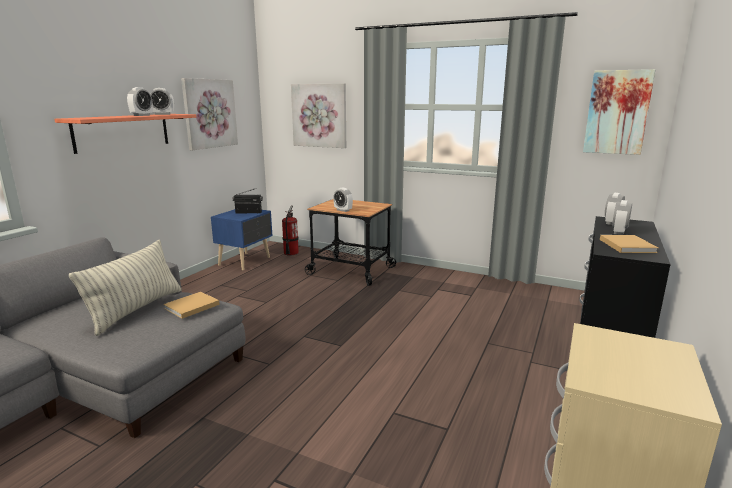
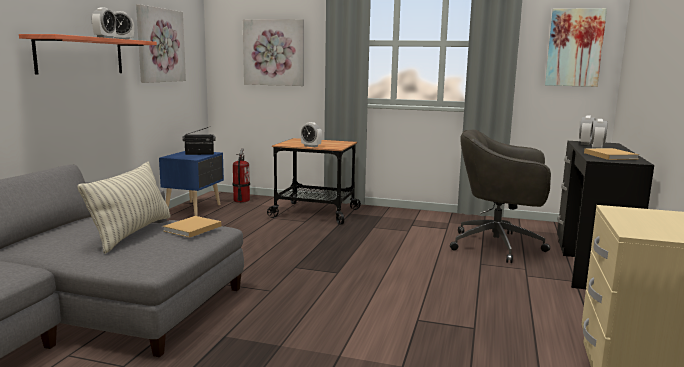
camera: 10 degrees left, 5 degrees down
none -> grey office chair [450,130,551,263]

